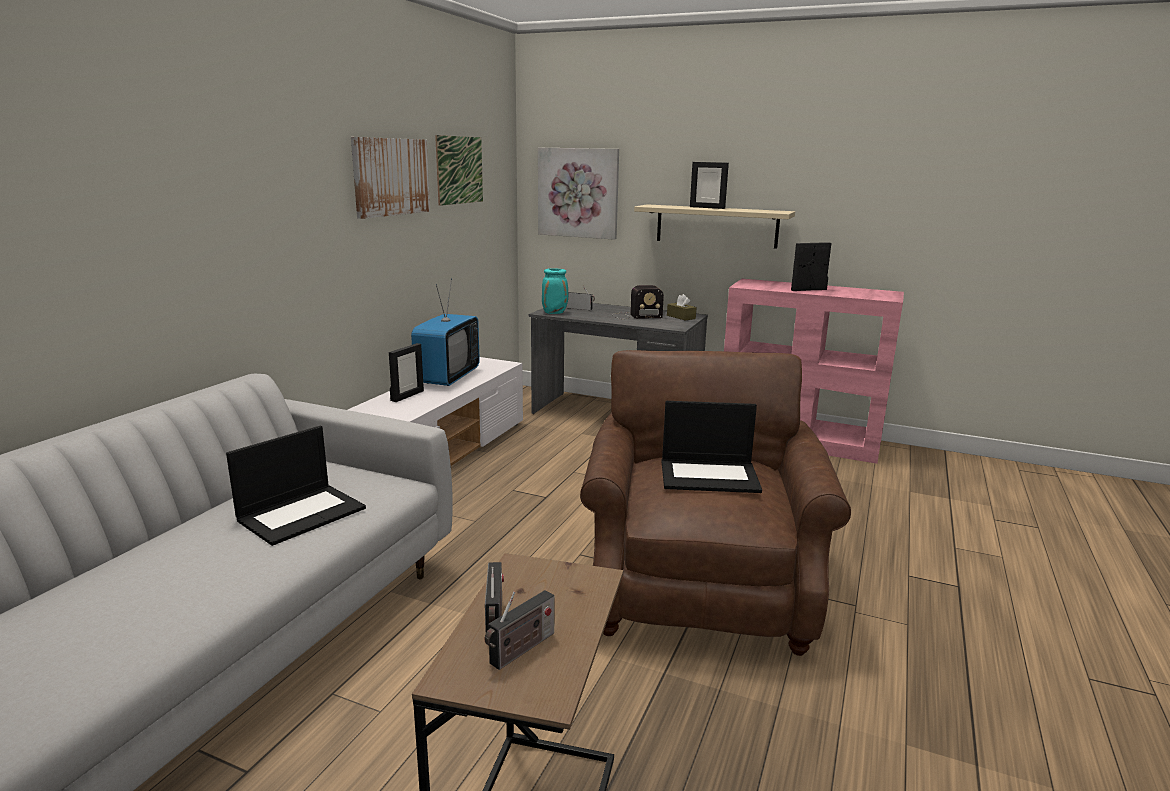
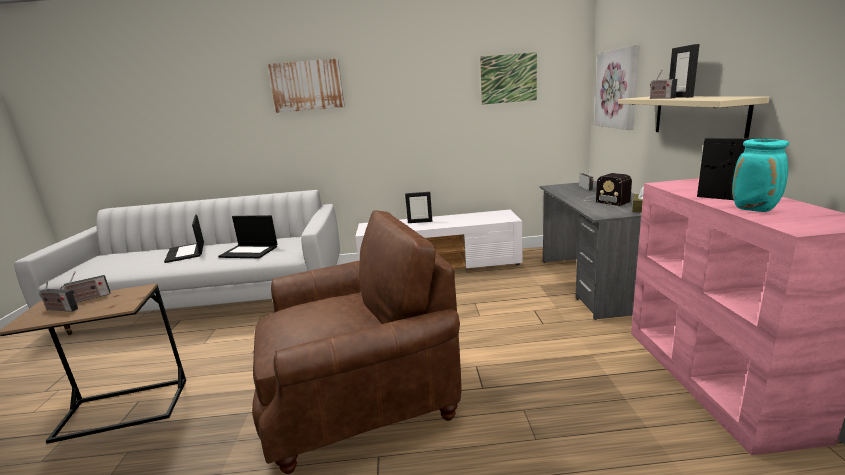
camera: 65 degrees right, 0 degrees up
picture [351,137,430,219] -> picture moved to [267,58,345,113]
television [411,279,480,386] -> none
turquoise vase [542,268,568,314] -> turquoise vase moved to [732,139,789,212]
laptop [662,401,762,493] -> laptop moved to [164,214,204,263]
none -> radio [650,70,677,99]

